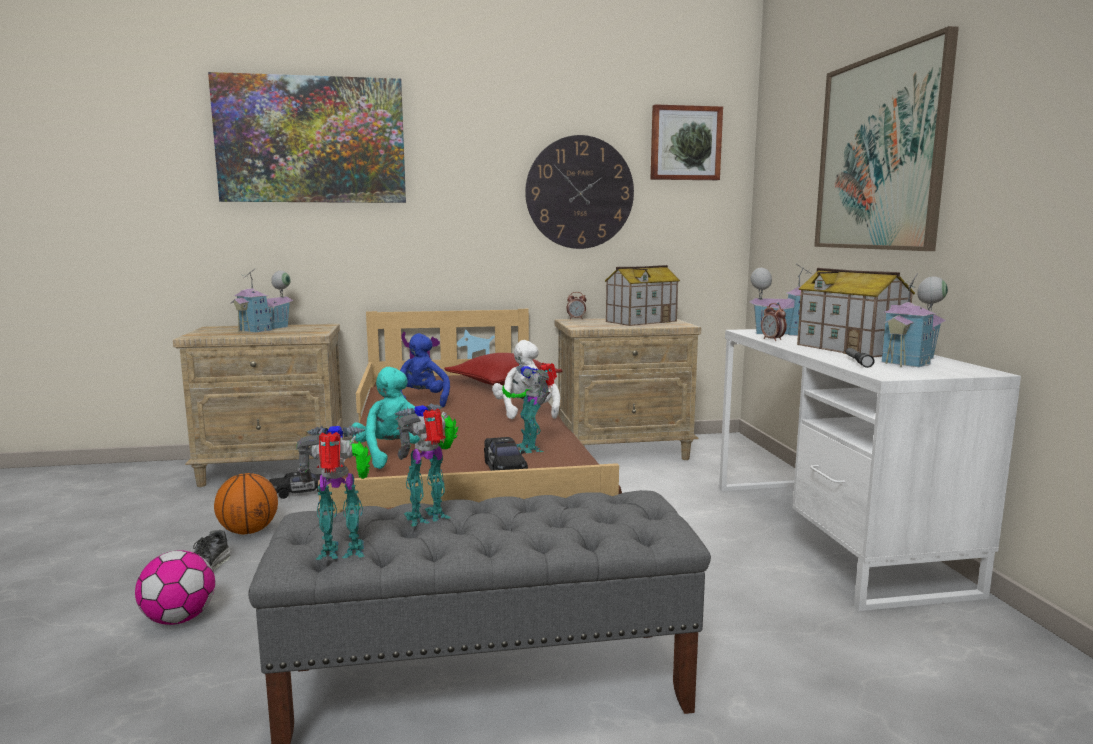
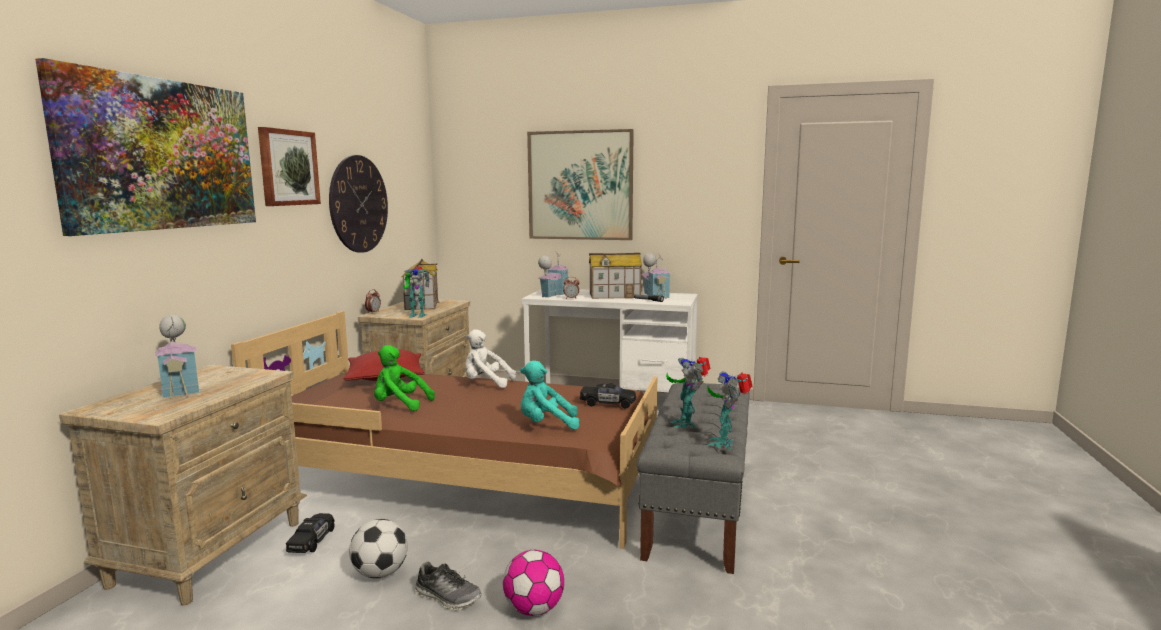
camera: 65 degrees left, 0 degrees up
basketball [214,473,278,534] -> football [349,519,408,578]
blue plush toy [400,333,450,407] -> green plush toy [374,345,435,411]
toy robot [502,363,557,454] -> toy robot moved to [403,266,430,318]
picture [650,104,723,180] -> picture moved to [258,127,321,206]

